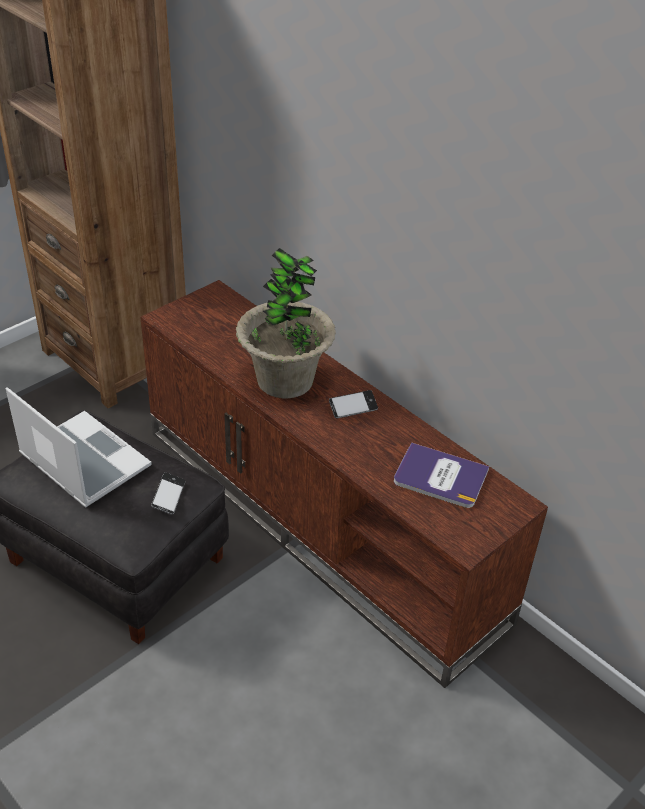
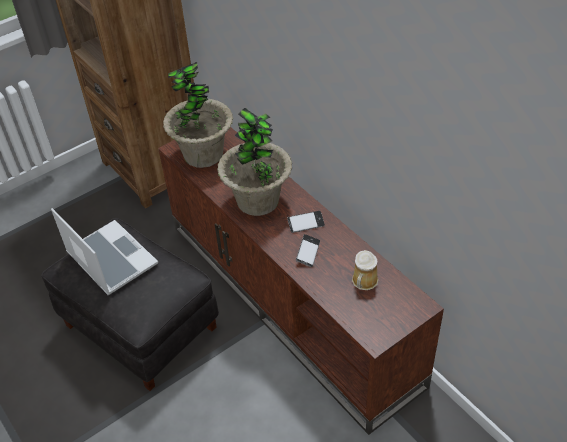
camera: 10 degrees right, 5 degrees up
phone [151,472,185,515] -> phone moved to [296,234,320,267]
book [394,443,489,508] -> mug [352,250,378,290]
none -> potted plant [163,62,233,168]

